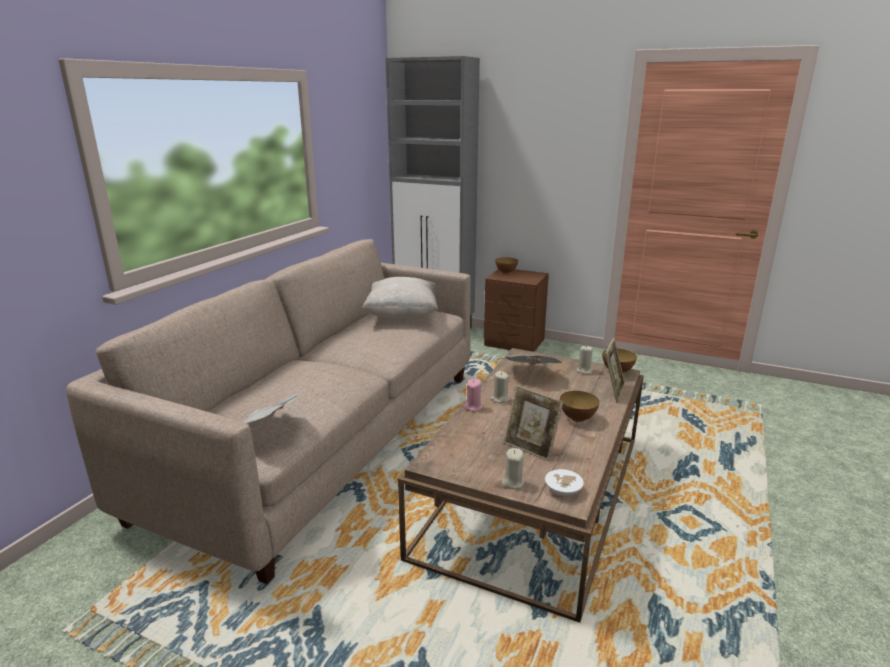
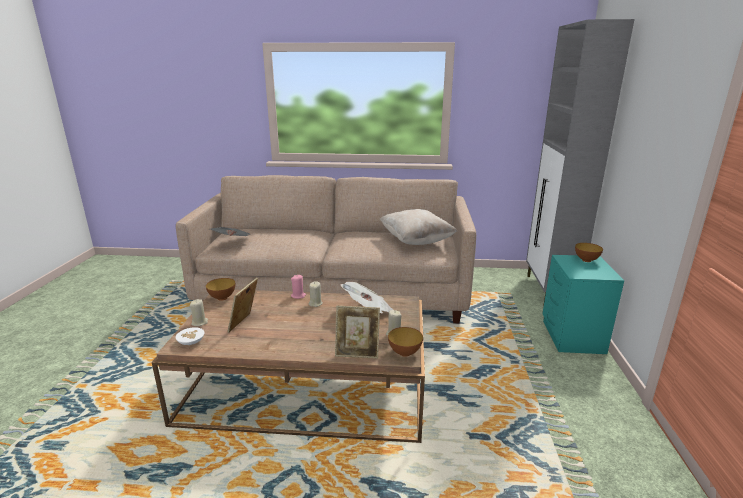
camera: 70 degrees right, 0 degrees up
brown nightstand [484,269,549,352] -> turquoise nightstand [542,255,624,354]
bowl [560,391,599,422] -> bowl moved to [206,278,235,301]

